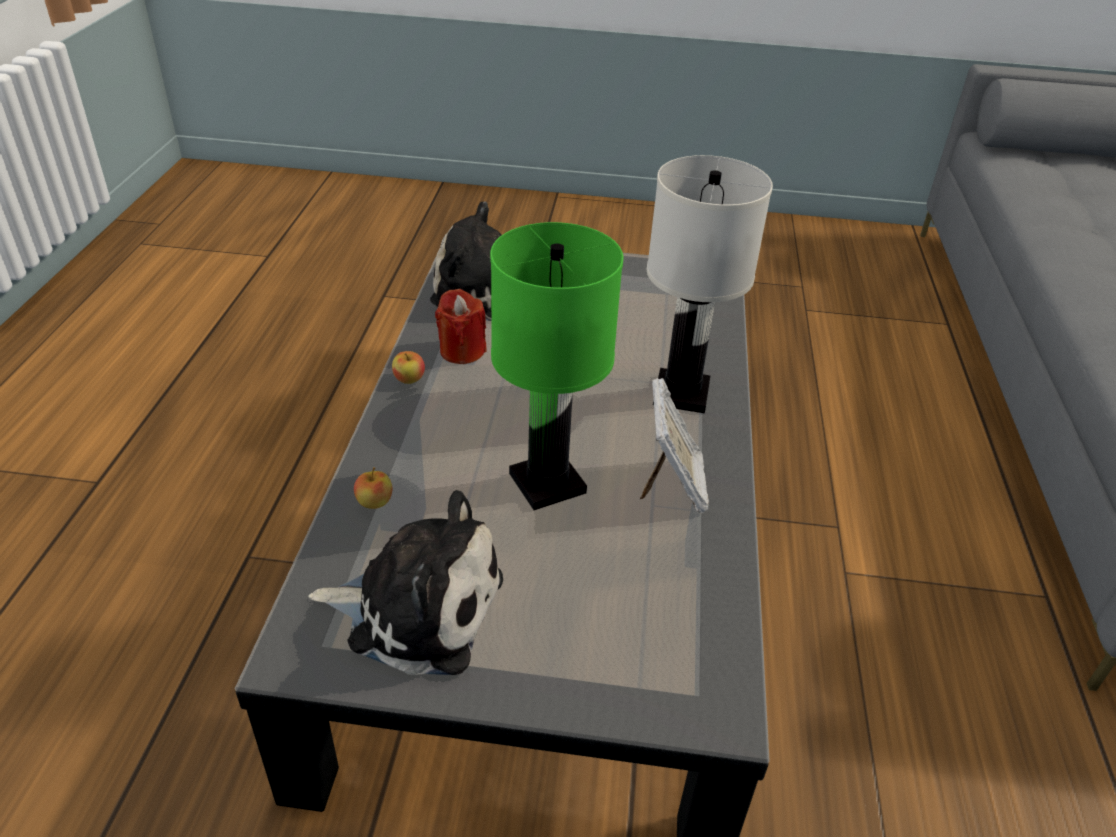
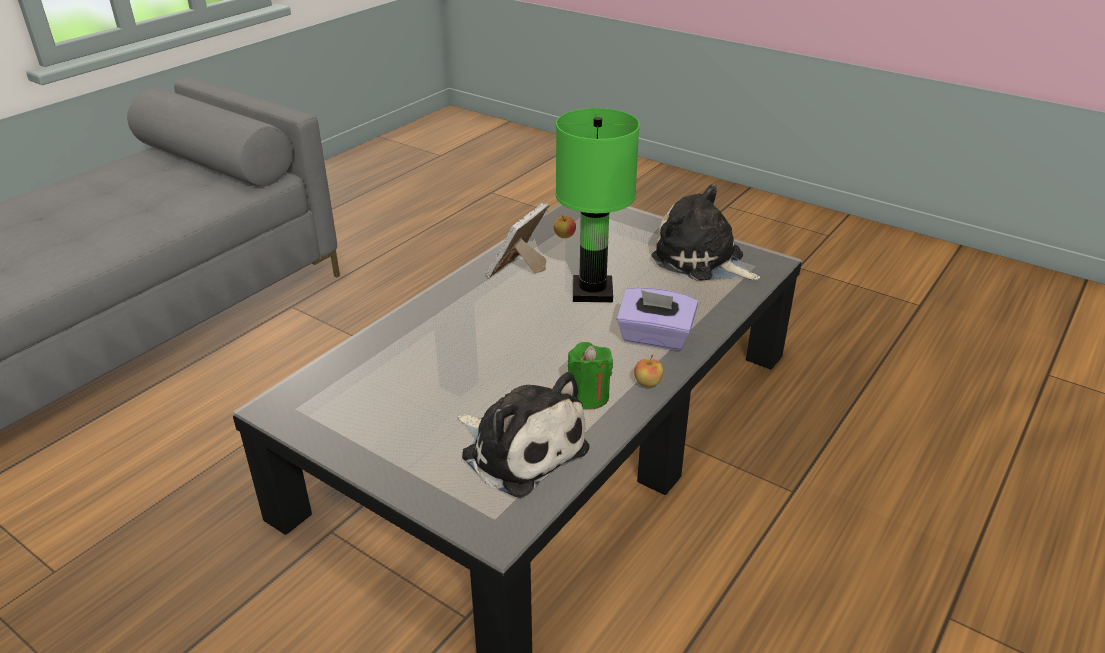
camera: 150 degrees left, 5 degrees down
apple [354,467,393,509] -> apple moved to [554,215,576,238]
red candle [435,289,486,364] -> green candle [568,342,613,409]
white table lamp [647,155,773,413] -> none
none -> purple tissue box [616,287,698,350]

